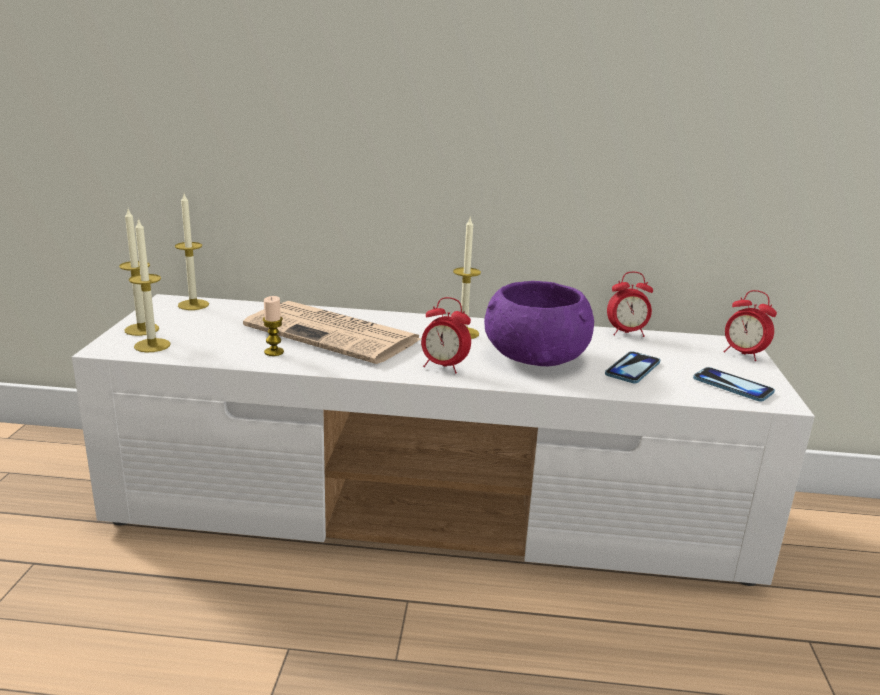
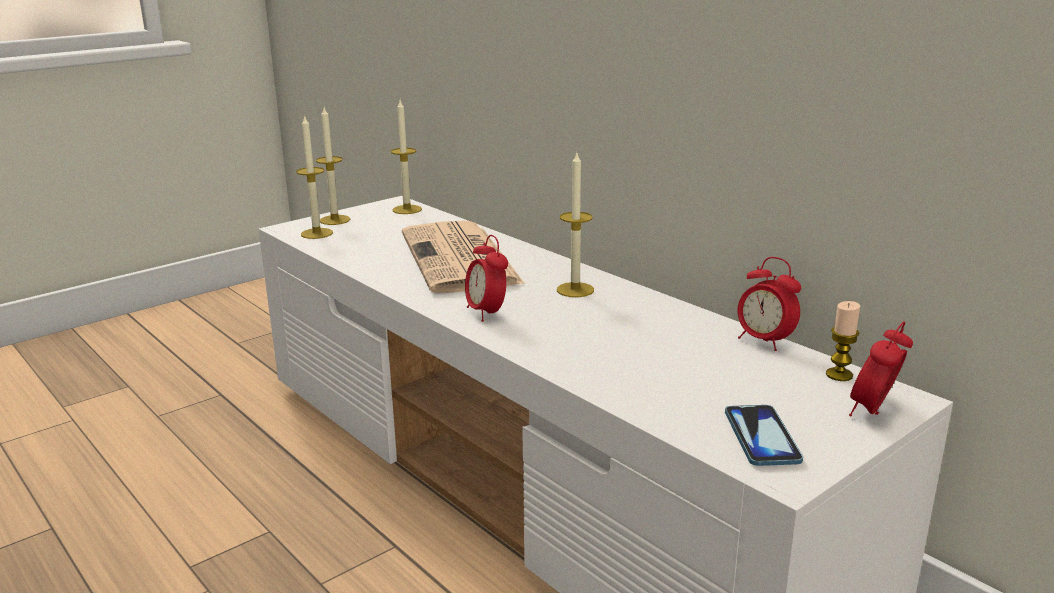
camera: 45 degrees right, 0 degrees up
candle [263,296,284,356] -> candle moved to [826,301,860,381]
purple bowl [484,281,594,366] -> none
phone [605,351,660,383] -> none
alarm clock [723,290,777,361] -> alarm clock turned 45 degrees clockwise [849,321,913,416]

